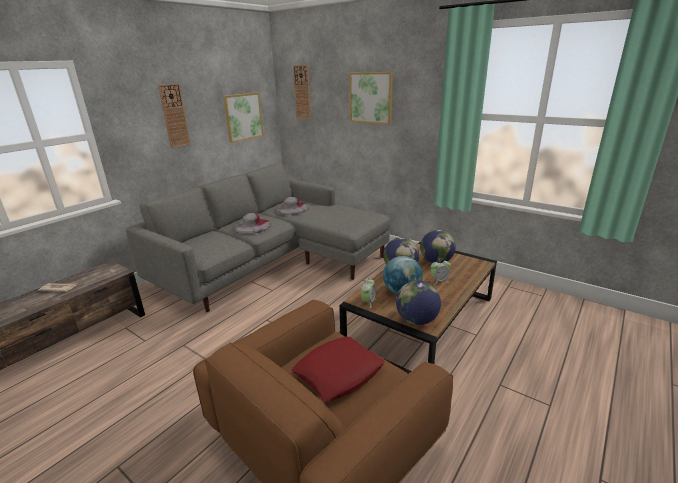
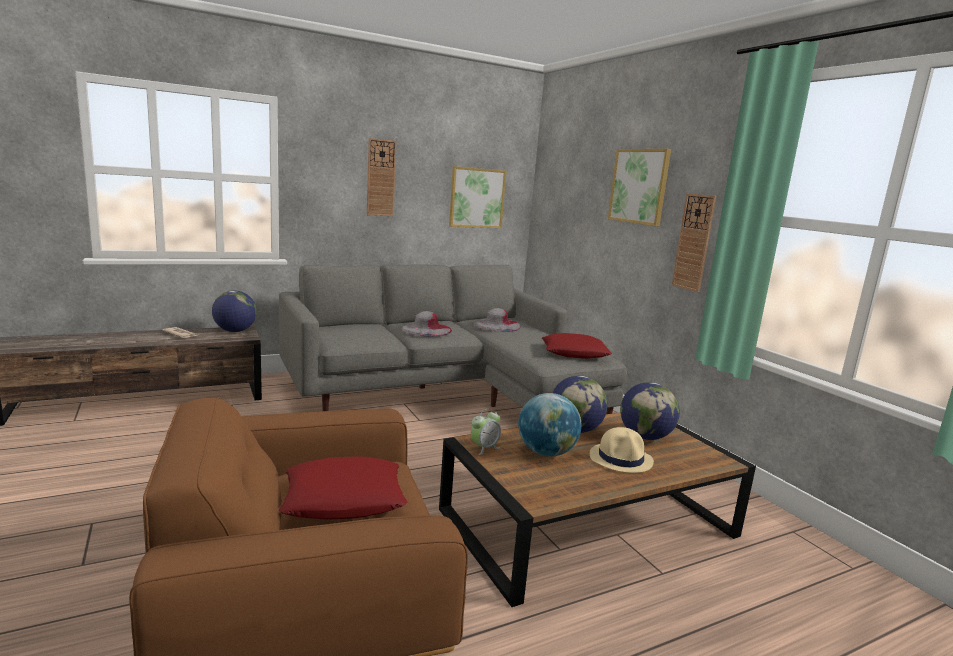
camera: 25 degrees right, 10 degrees down
wall clock [293,65,311,119] -> wall clock moved to [672,194,716,292]
globe [396,280,441,325] -> globe moved to [212,290,257,332]
alarm clock [431,258,451,285] -> beige hat [590,427,654,473]
none -> red pillow [542,333,612,359]

